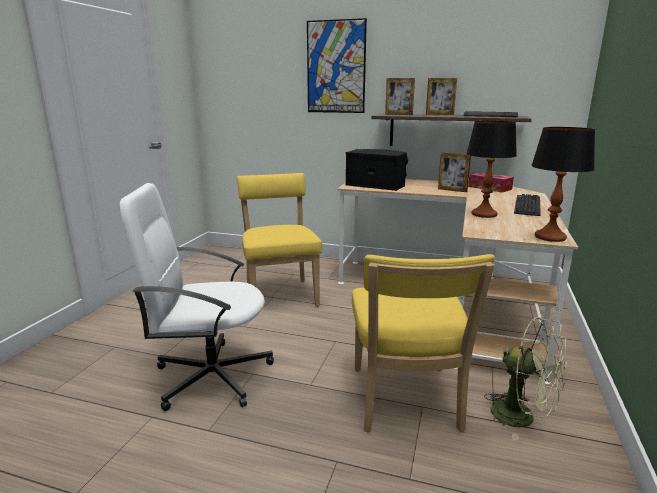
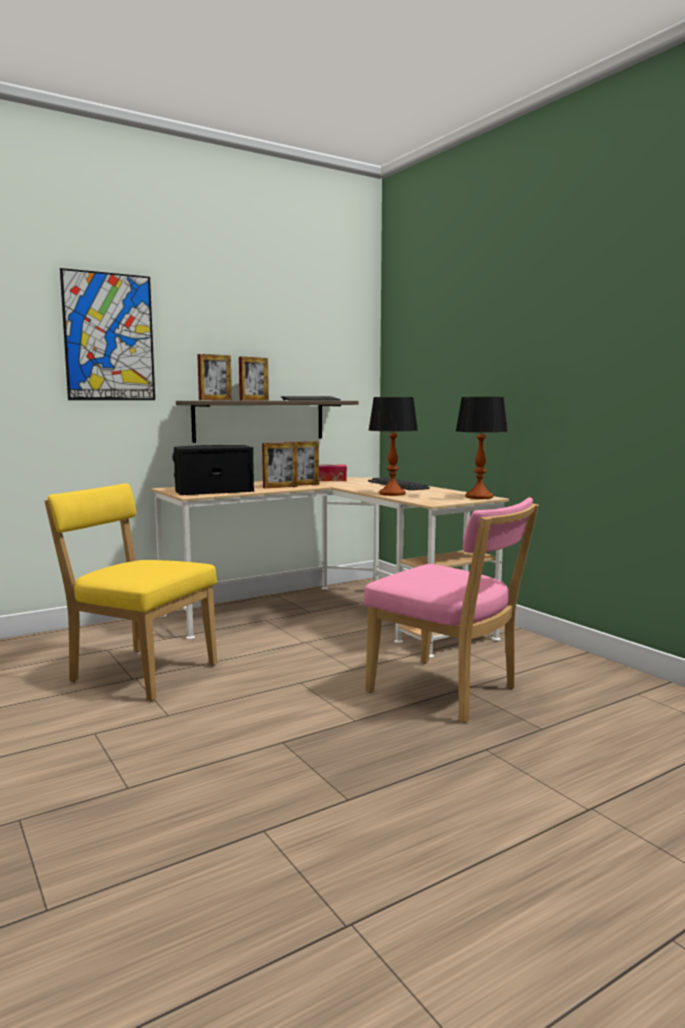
camera: 50 degrees left, 10 degrees down
white office chair [119,183,274,411] -> none
yellow chair [352,254,495,433] -> pink chair [363,497,539,723]
green fan [484,317,567,441] -> none
none -> picture frame [262,442,298,488]

